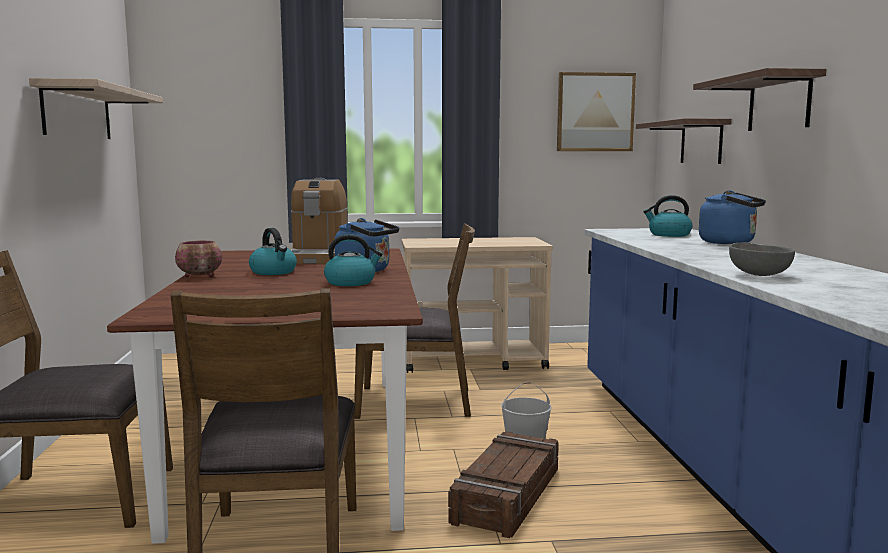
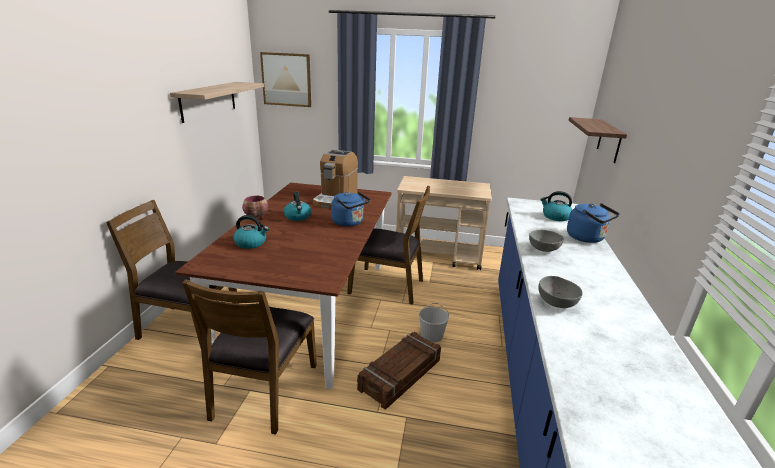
camera: 15 degrees right, 15 degrees up
kettle [324,234,383,286] -> kettle moved to [233,215,269,249]
picture [557,72,636,151] -> picture moved to [260,52,311,107]
shelf [693,68,826,131] -> none
none -> grey bowl [529,230,564,252]

